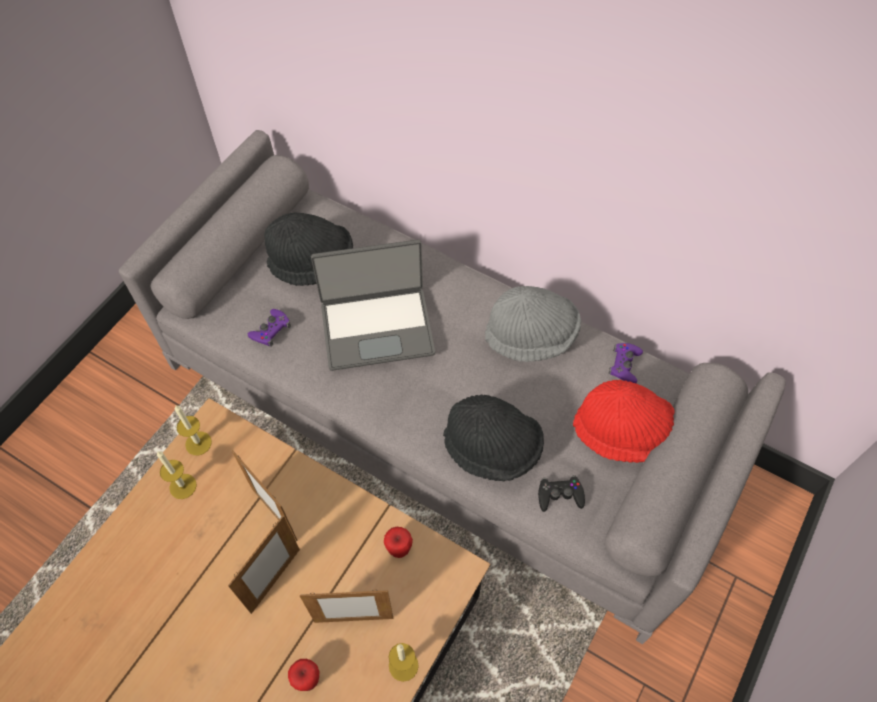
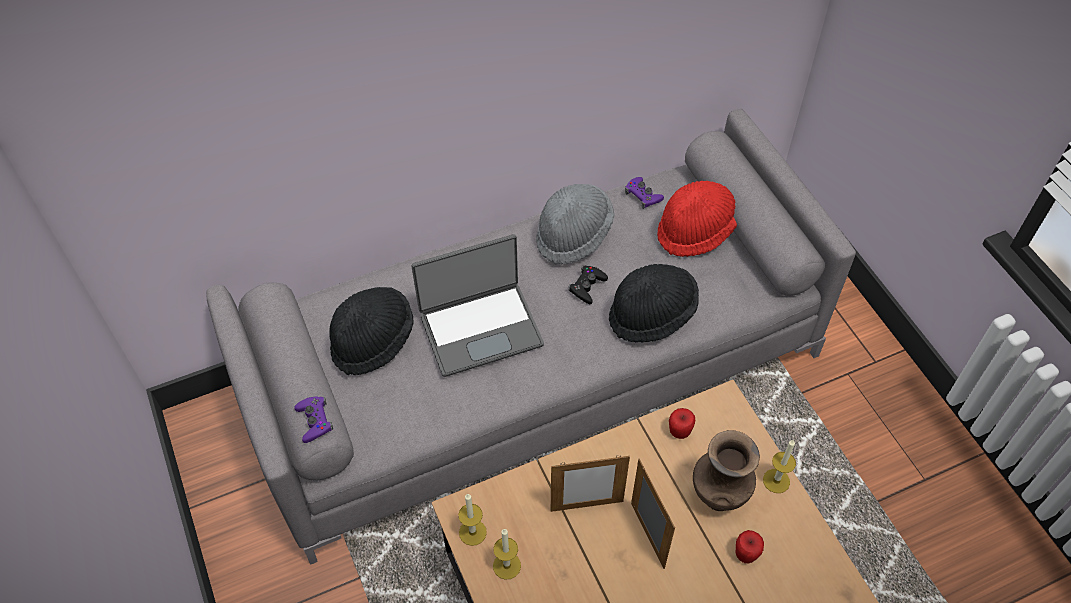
camera: 55 degrees left, 5 degrees down
purple game controller [248,309,291,347] -> purple game controller moved to [294,396,333,443]
picture frame [300,590,393,623] -> brown vase [693,430,760,511]
laptop [311,240,435,371] -> laptop turned 45 degrees clockwise [412,234,544,377]
black game controller [538,475,585,512] -> black game controller moved to [569,266,608,304]

